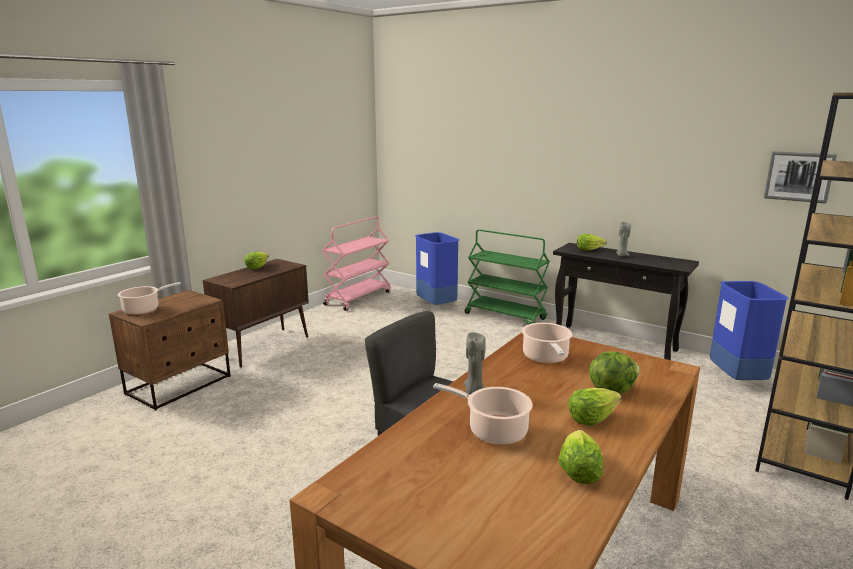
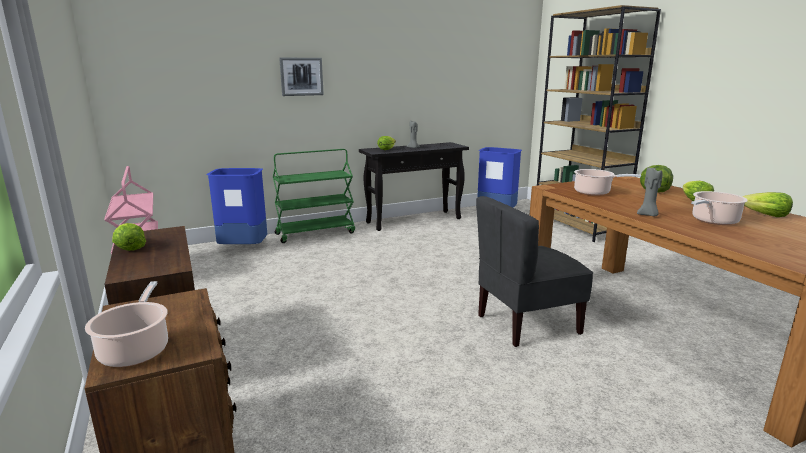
camera: 60 degrees left, 0 degrees up
picture [764,151,837,204] -> picture moved to [279,58,324,96]

